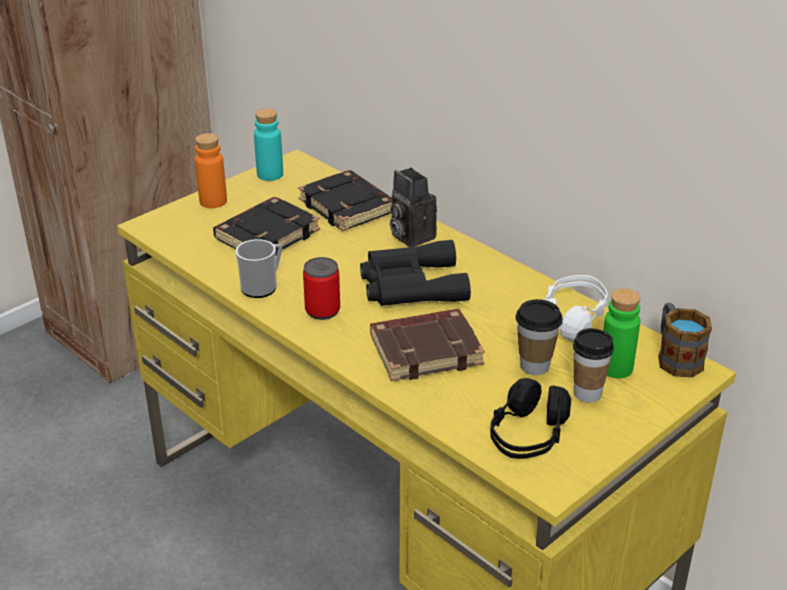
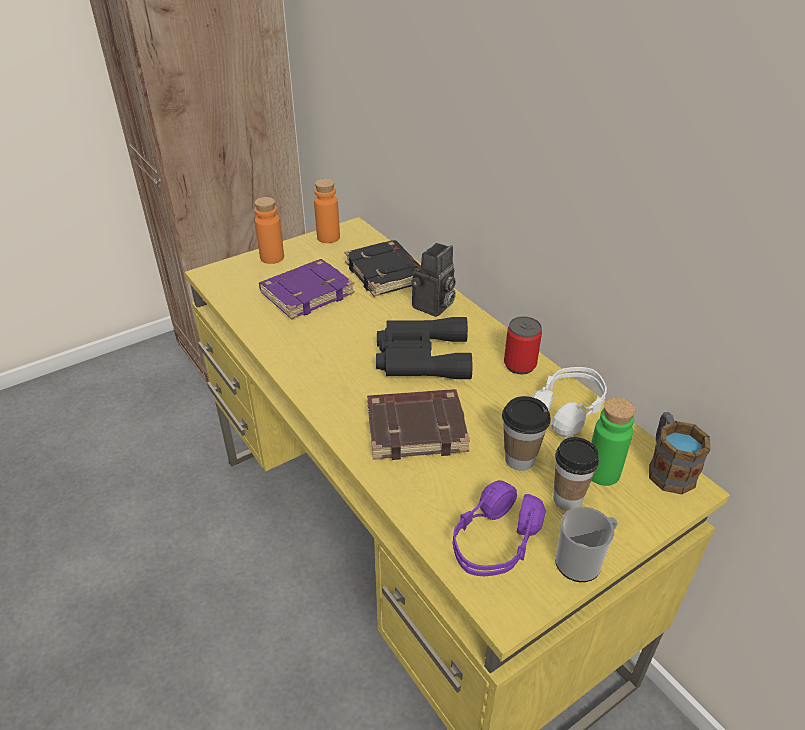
camera: 10 degrees right, 5 degrees up
black book [213,197,320,255] -> purple book [259,259,355,320]
mug [236,239,282,298] -> mug moved to [555,507,618,582]
turquoise bottle [254,108,283,181] -> orange bottle [314,179,340,243]
can [303,257,340,320] -> can moved to [504,316,542,374]
camera [390,168,437,247] -> camera turned 120 degrees counterclockwise [411,243,456,317]
black headphones [490,378,571,459] -> purple headphones [453,480,546,576]

